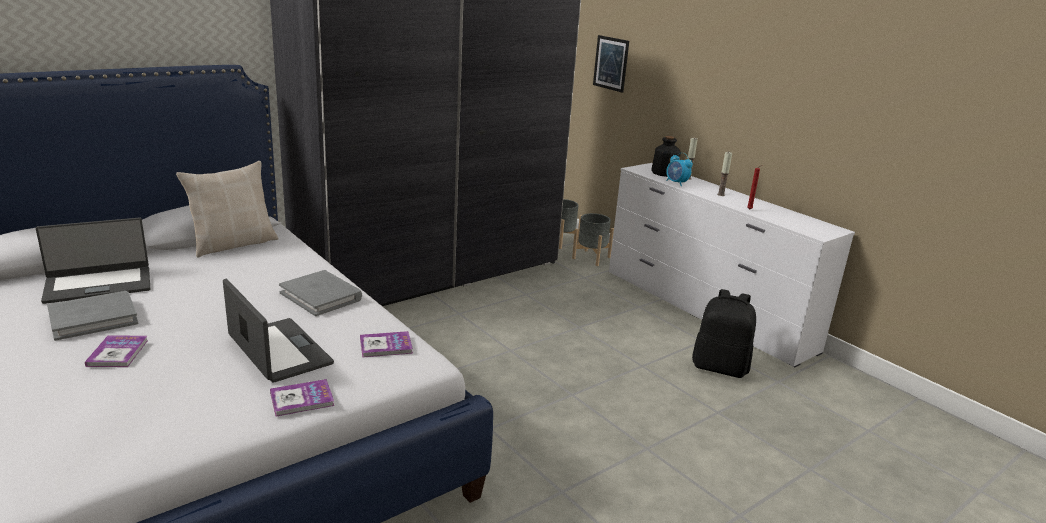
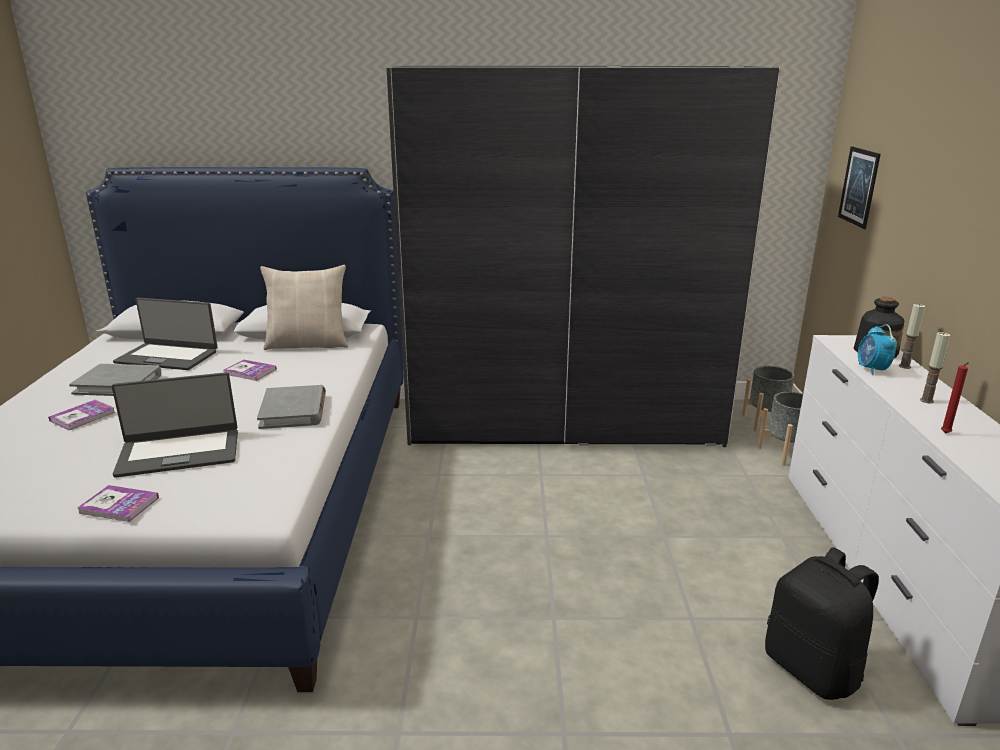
camera: 40 degrees right, 0 degrees up
laptop [223,279,334,383] -> laptop turned 75 degrees clockwise [112,372,238,478]
book [360,331,413,358] -> book moved to [223,360,277,381]

